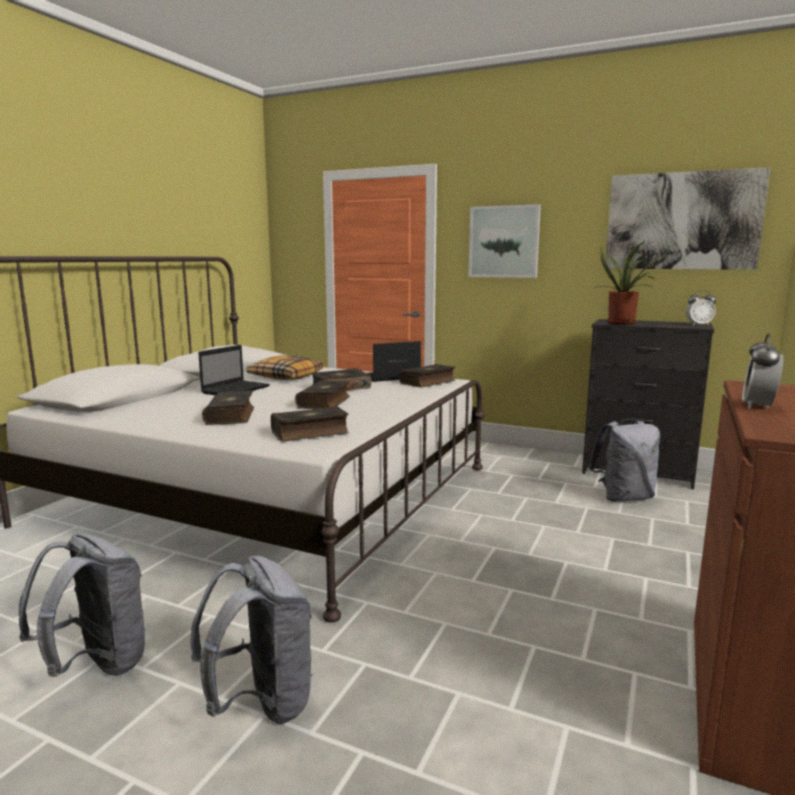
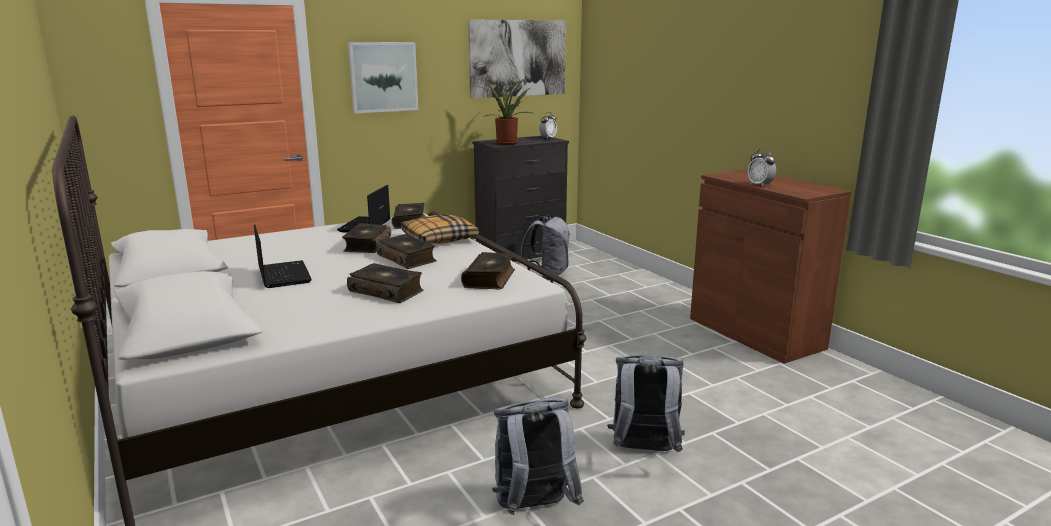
camera: 55 degrees left, 5 degrees up
pillow [247,355,324,380] -> pillow moved to [401,214,479,244]

